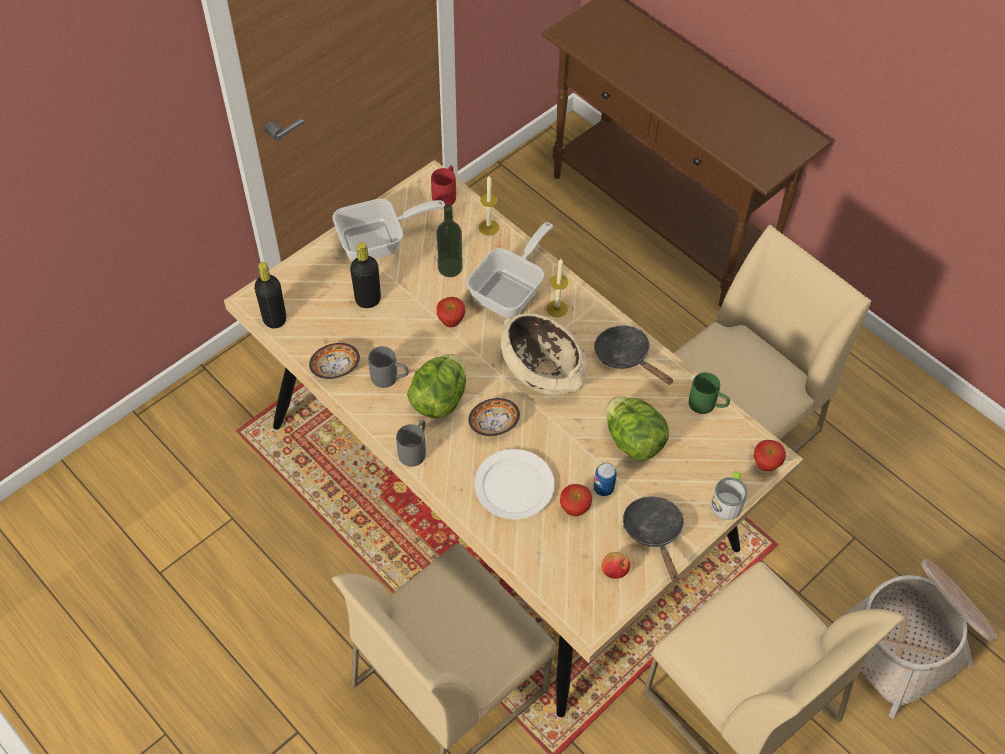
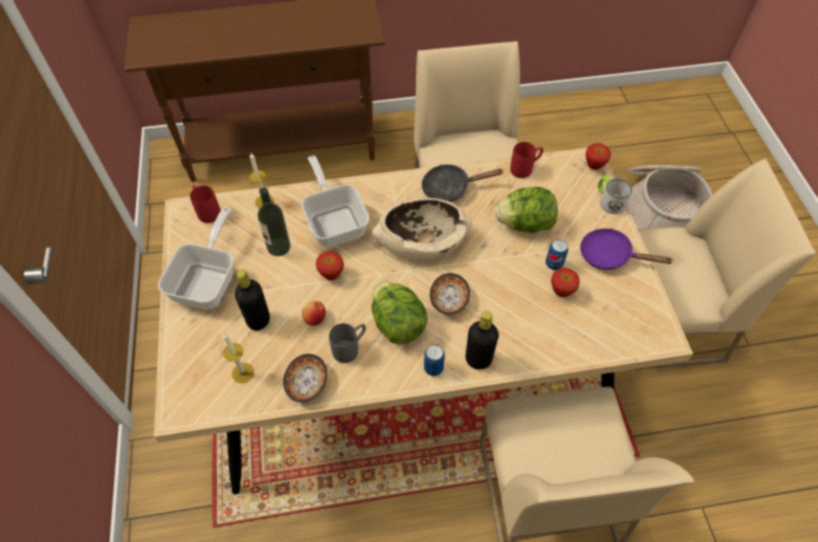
camera: 55 degrees left, 0 degrees up
black bottle [254,262,286,329] -> black bottle moved to [465,311,499,370]
grey mug [396,420,426,467] -> can [424,345,445,376]
white plate [474,449,555,519] -> none
candle [546,259,568,317] -> candle moved to [223,333,254,383]
apple [602,552,630,579] -> apple moved to [302,301,326,326]
black frying pan [623,496,684,583] -> purple frying pan [580,228,674,270]
green mug [689,372,730,414] -> red mug [510,142,543,178]

